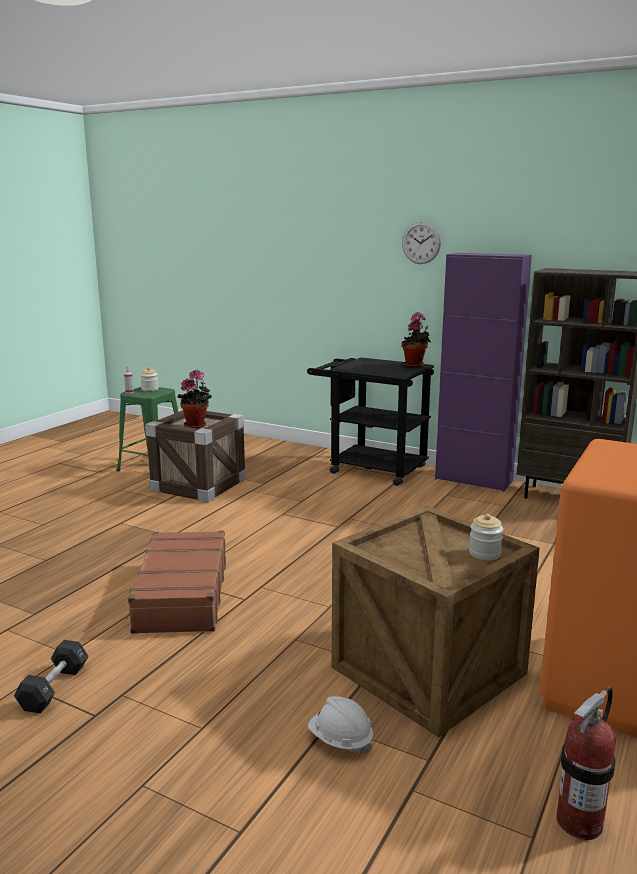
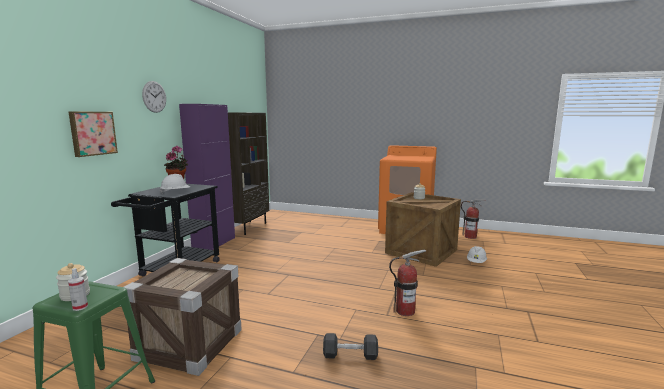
camera: 100 degrees left, 5 degrees down
black dumbbell [14,640,88,714] -> black dumbbell moved to [323,333,378,360]
brown suitcase [126,530,226,634] -> fire extinguisher [389,249,426,316]
potted plant [177,370,212,428] -> none
none -> picture [68,111,118,157]
none -> white hard hat [160,174,190,194]

